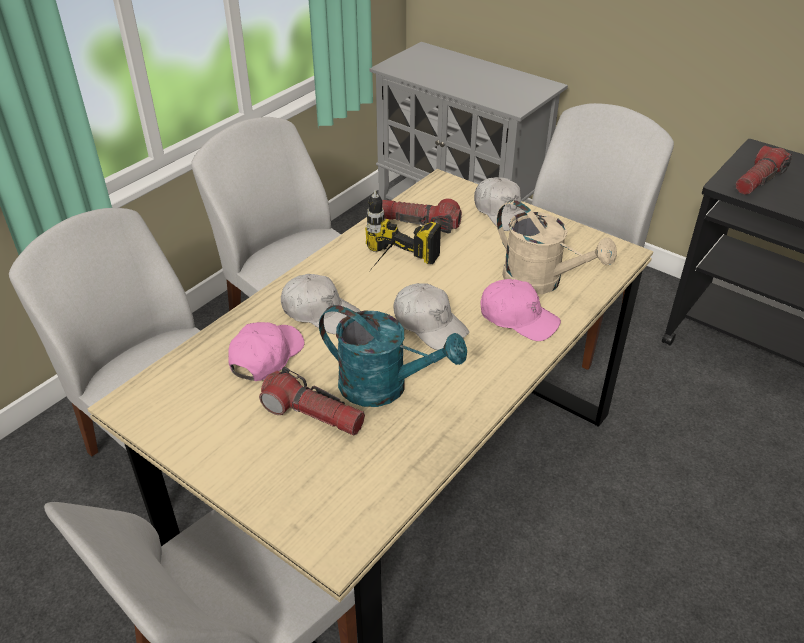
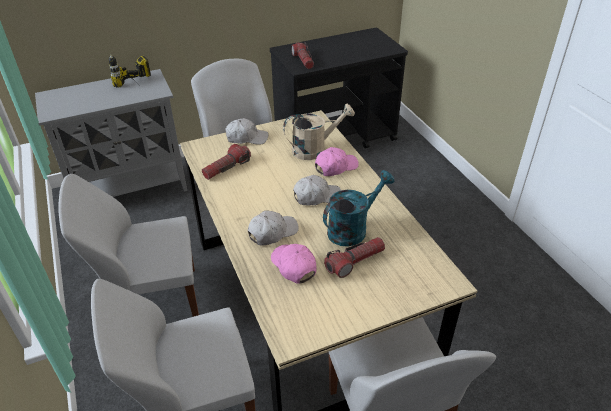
camera: 60 degrees left, 0 degrees up
power drill [365,190,441,268] -> power drill moved to [108,54,151,88]

